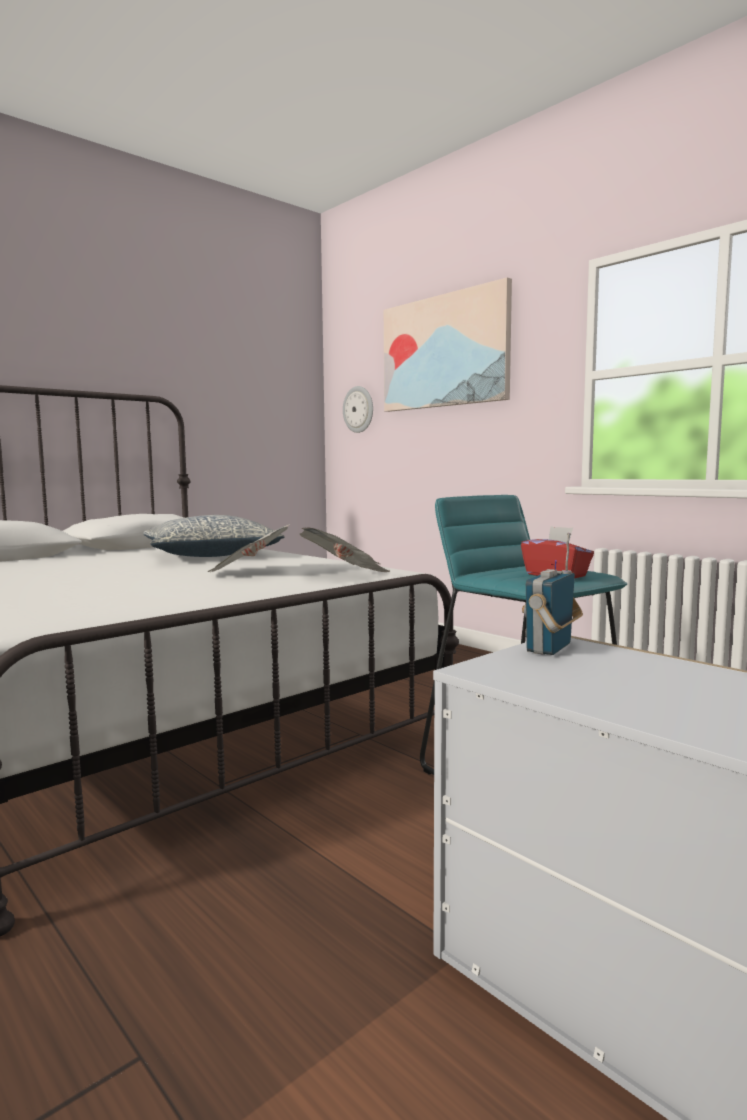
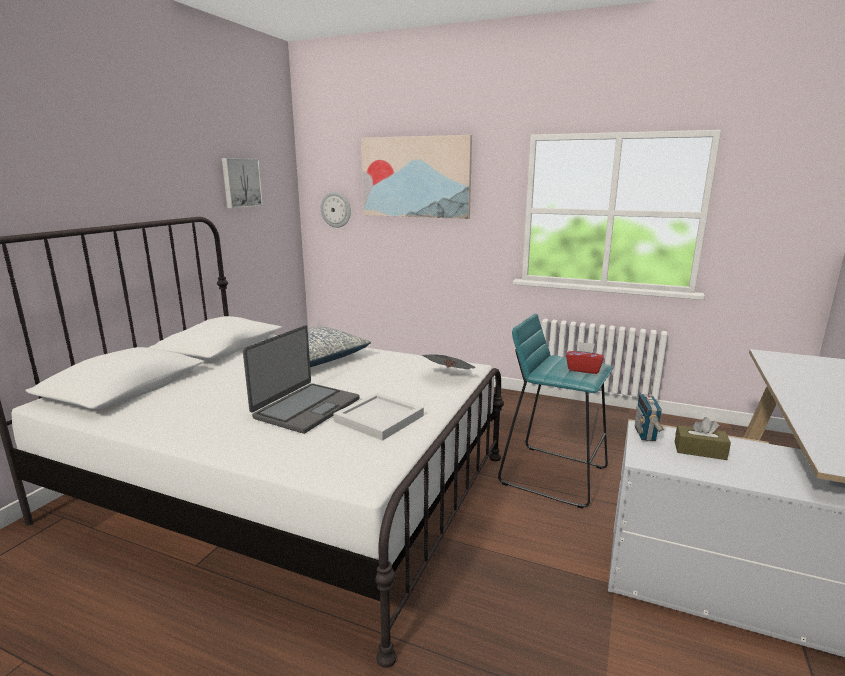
camera: 25 degrees left, 10 degrees up
newspaper [208,524,290,572] -> none
none -> picture [222,158,263,209]
none -> laptop [243,325,360,434]
none -> white tray [333,392,424,441]
none -> brown tissue box [675,417,731,460]

